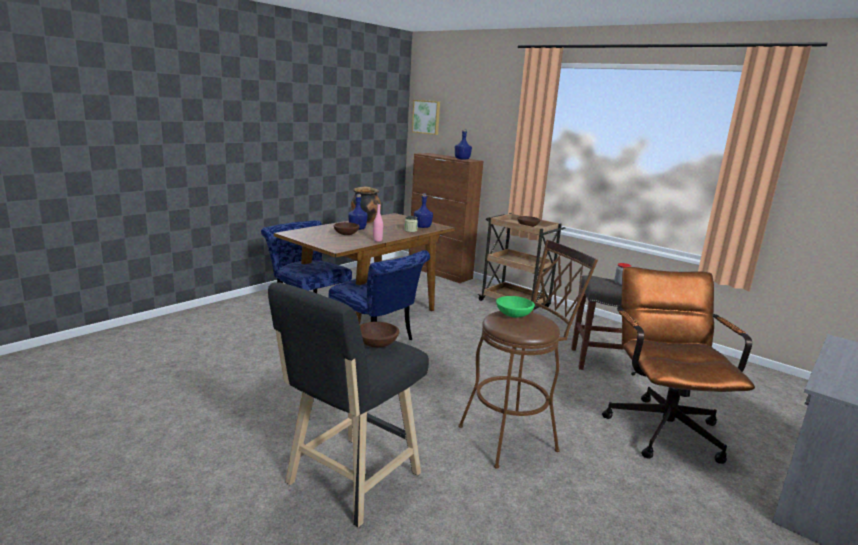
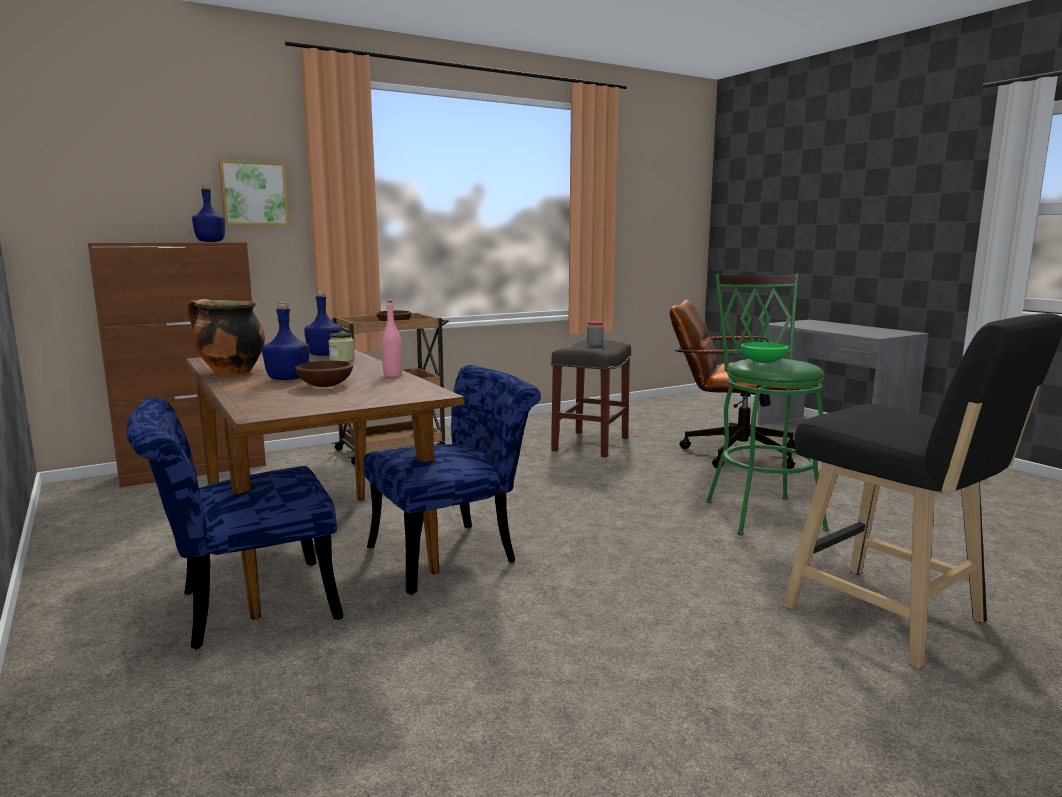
camera: 70 degrees left, 5 degrees down
brown bowl [360,322,399,348] -> none
picture [412,100,440,135] -> picture moved to [219,160,289,225]
brown stool [458,240,598,469] -> green stool [706,274,829,536]

